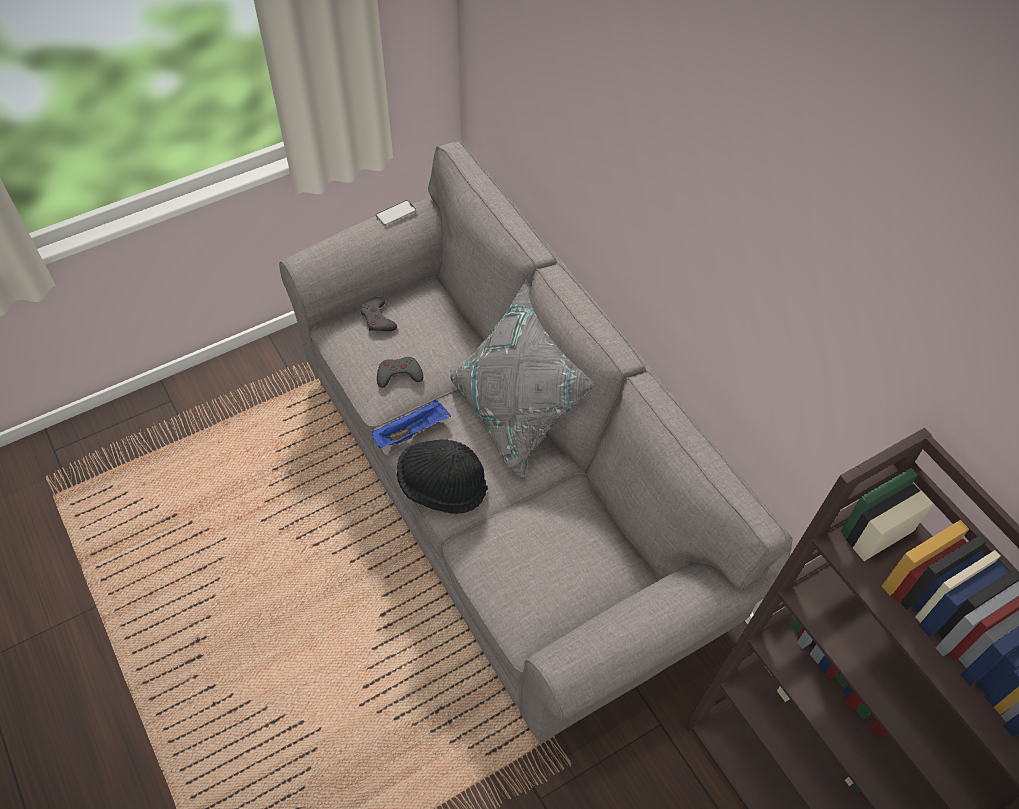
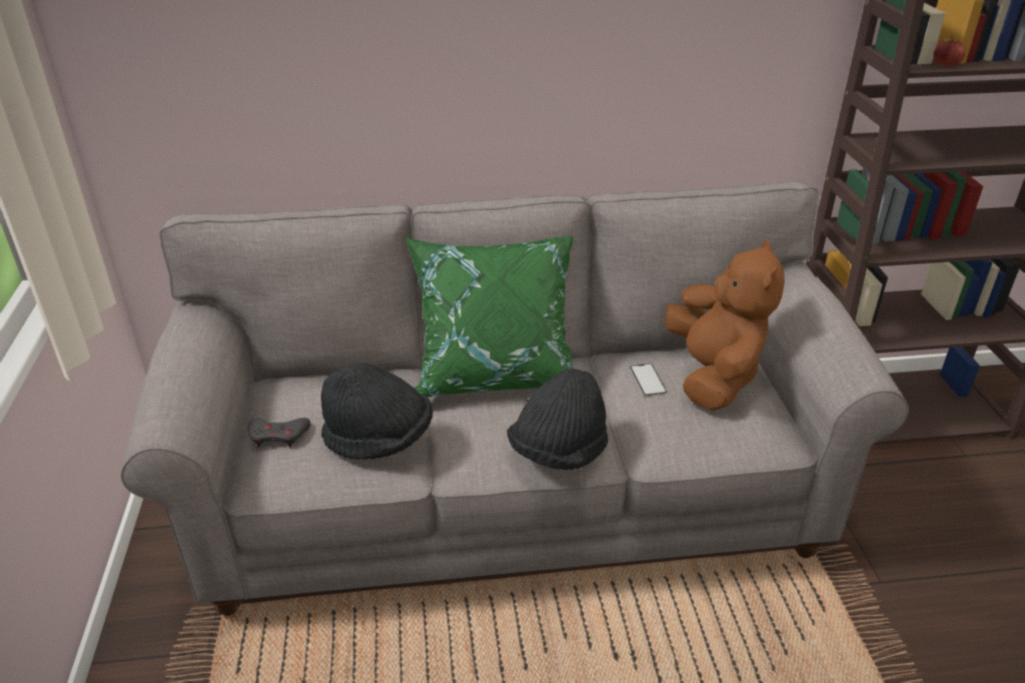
camera: 65 degrees left, 20 degrees down
blue tray [372,400,451,448] -> none
phone [376,200,417,226] -> phone moved to [630,363,667,396]
grey game controller [377,357,423,388] -> black hat [321,363,433,460]
grey pillow [450,279,597,478] -> green pillow [405,236,574,397]
none -> brown plush toy [665,239,785,411]
none -> apple [933,35,965,66]

